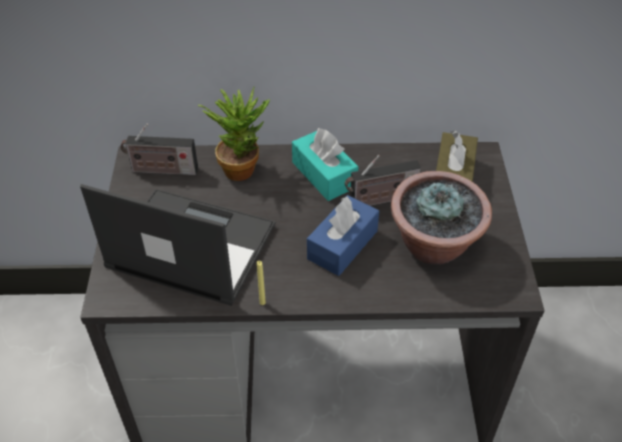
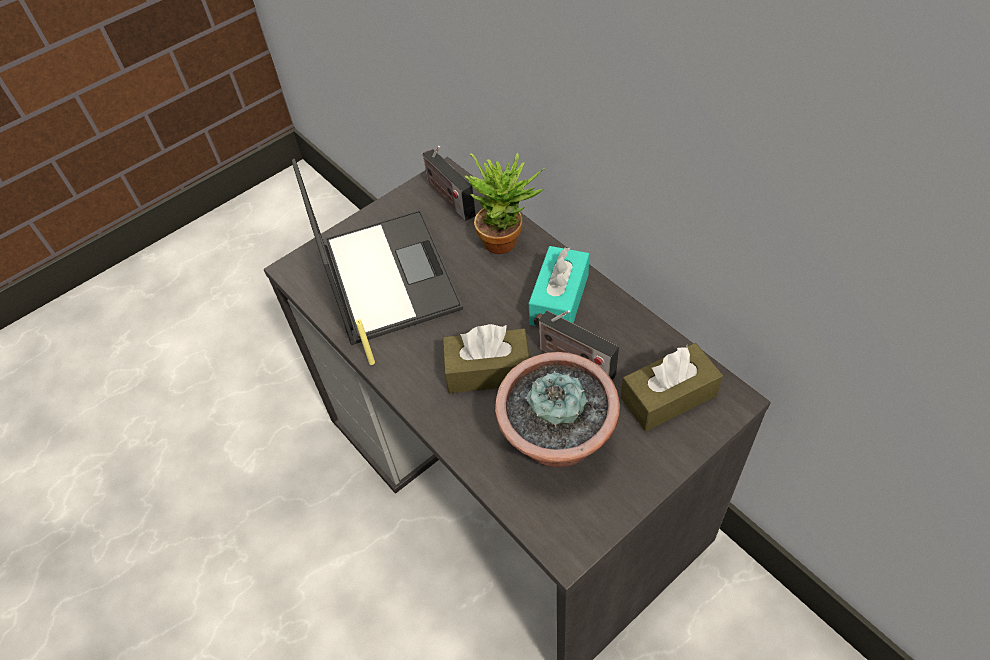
camera: 55 degrees right, 5 degrees up
blue tissue box [307,195,379,276] -> brown tissue box [443,324,530,393]

